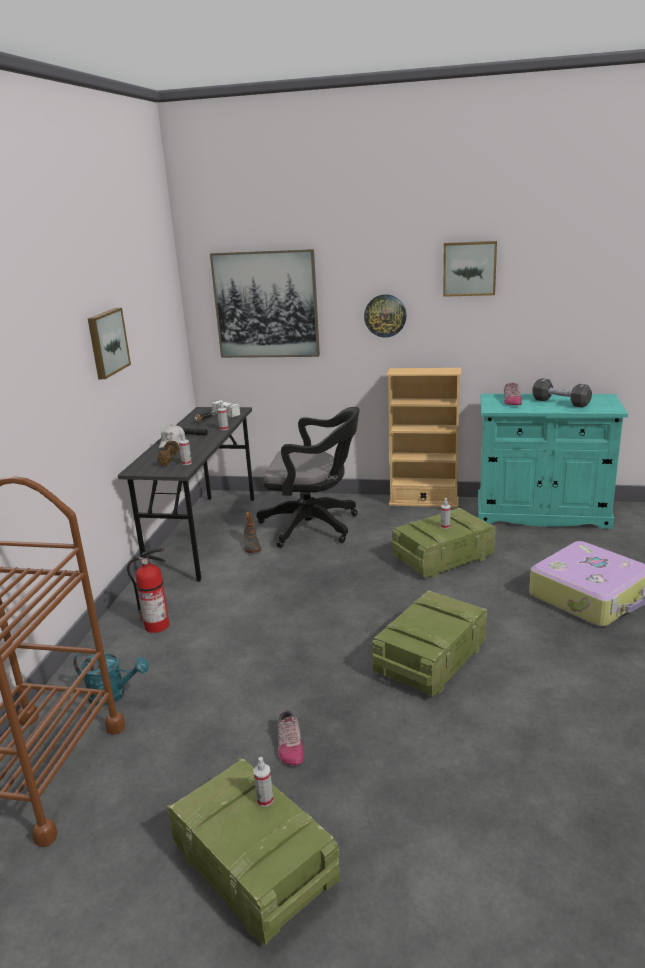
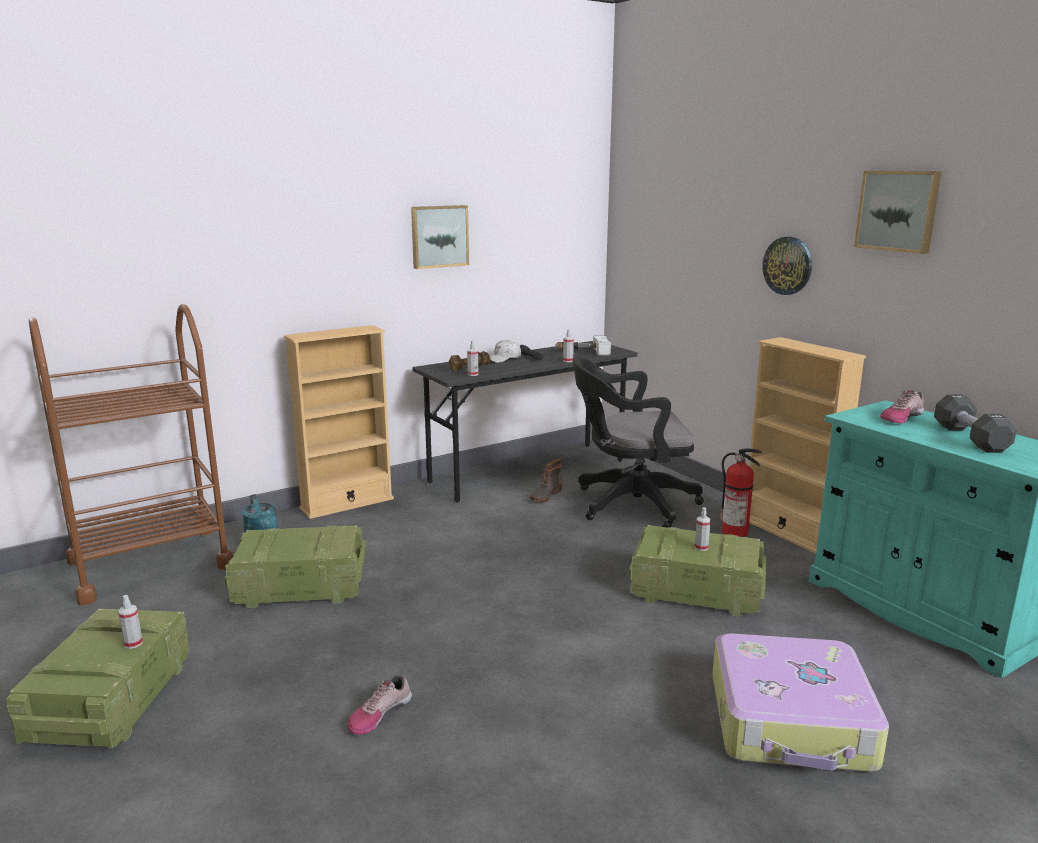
camera: 45 degrees right, 5 degrees down
fire extinguisher [127,548,169,633] -> fire extinguisher moved to [720,449,762,537]
picture [210,249,320,358] -> none
black office chair [256,407,359,548] -> black office chair turned 120 degrees clockwise [573,357,704,528]
shoe [277,710,304,766] -> shoe moved to [347,675,412,735]
crate [372,591,487,697] -> crate moved to [225,526,366,608]
none -> beige bookcase [284,325,394,519]

